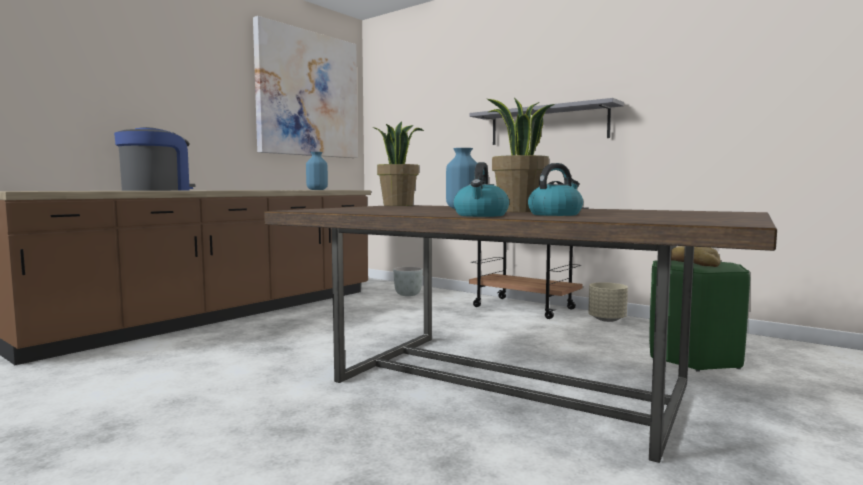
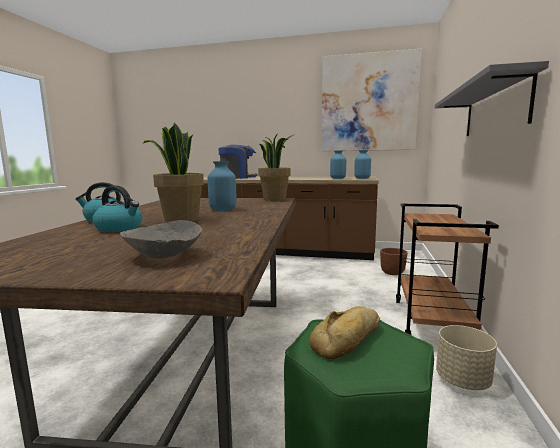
camera: 65 degrees right, 5 degrees up
grey planter [393,267,423,296] -> brown planter [380,248,408,275]
none -> grey bowl [120,220,202,258]
none -> blue vase [354,150,371,179]

